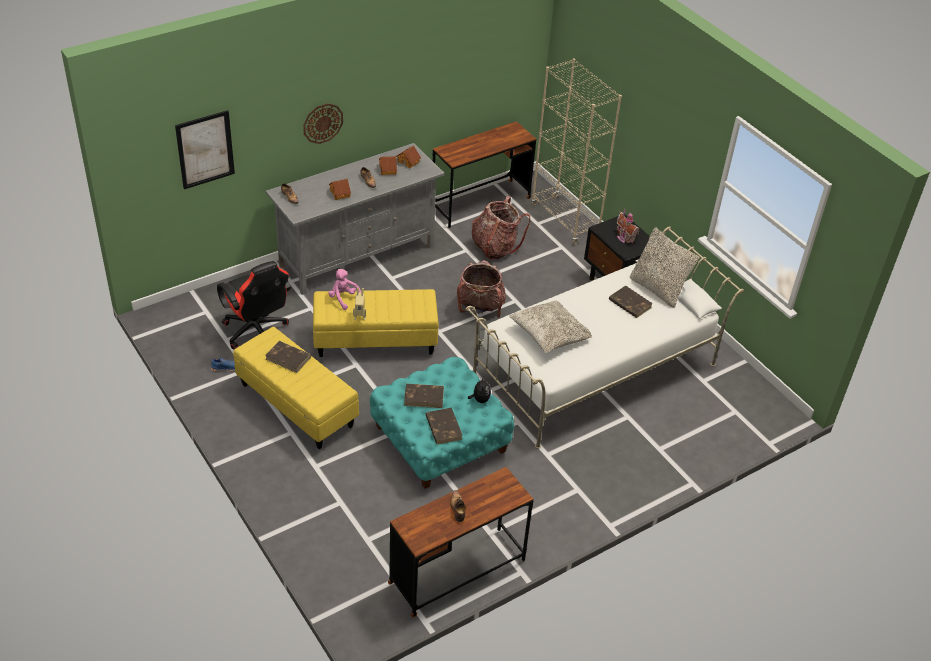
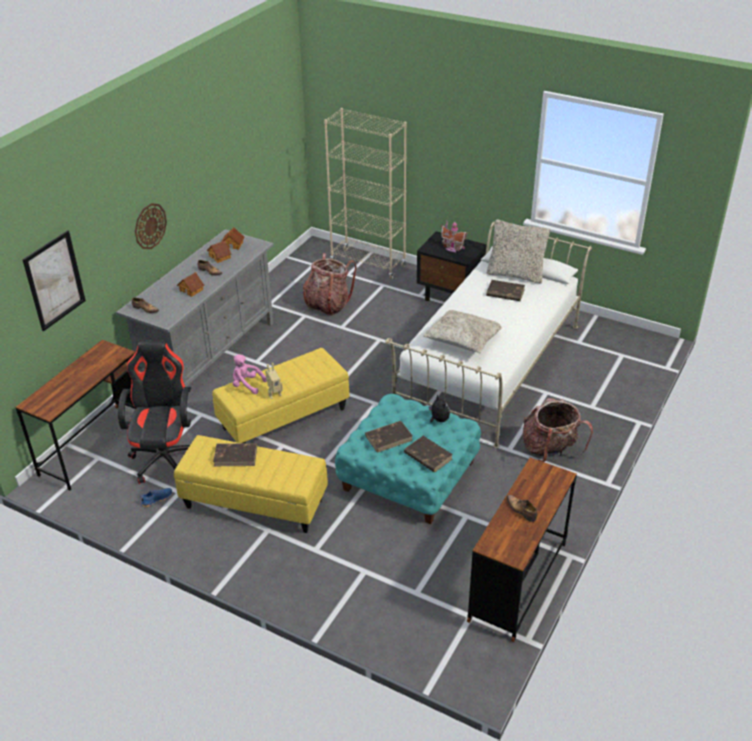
camera: 25 degrees left, 5 degrees down
black office chair [217,261,291,349] -> black office chair turned 120 degrees counterclockwise [118,341,191,484]
brown desk [433,121,536,228] -> brown desk moved to [16,340,136,491]
backpack [457,260,506,318] -> backpack moved to [523,398,593,462]

